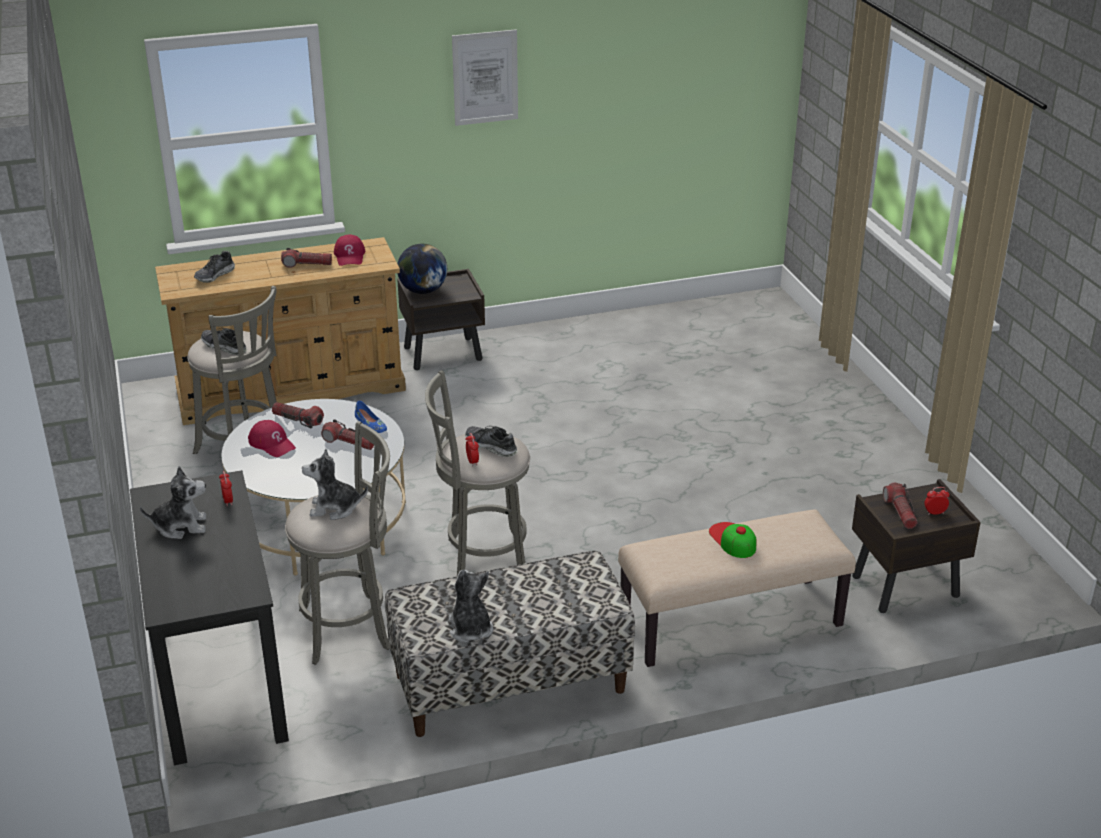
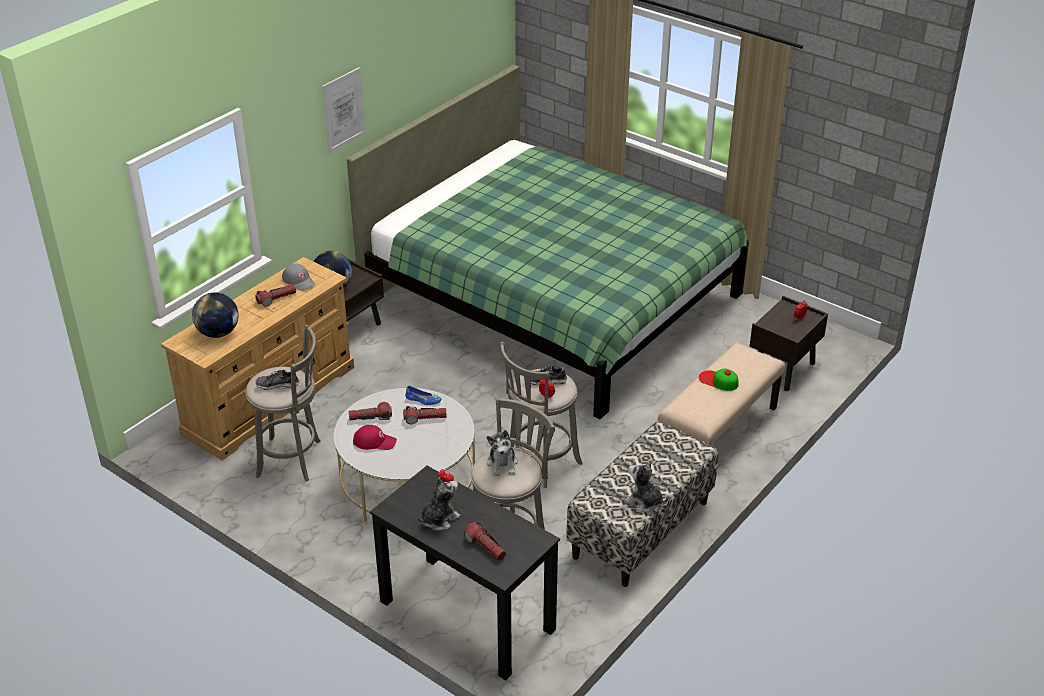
camera: 35 degrees left, 5 degrees up
shoe [194,251,235,283] -> globe [192,292,238,338]
plush toy [302,449,368,520] -> plush toy turned 60 degrees counterclockwise [487,430,518,476]
red cap [334,234,365,266] -> grey cap [282,263,315,291]
flashlight [883,483,918,529] -> flashlight moved to [464,521,506,561]
none -> green bed [347,65,749,419]

